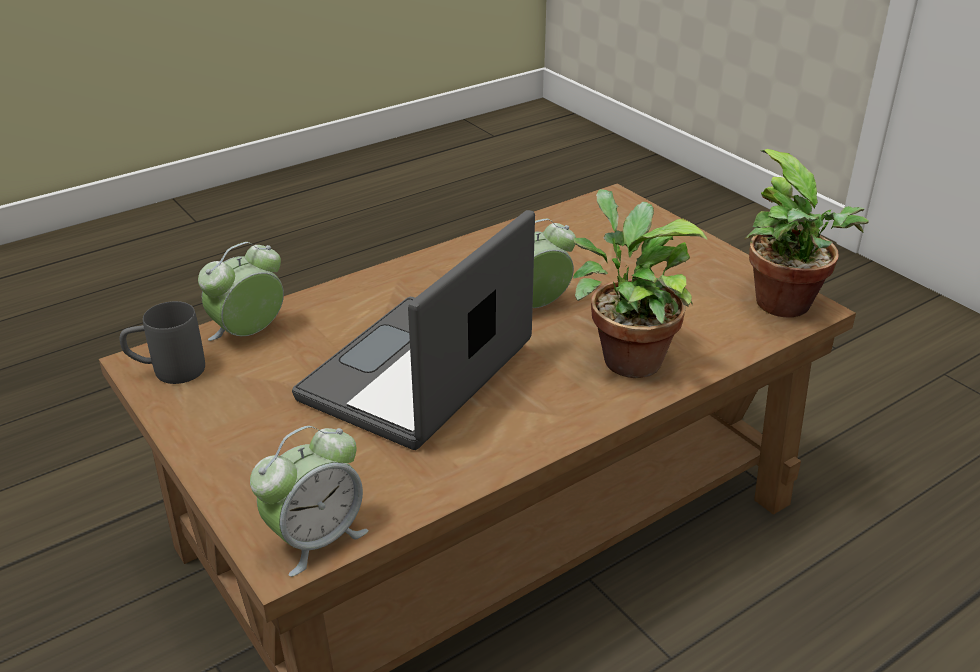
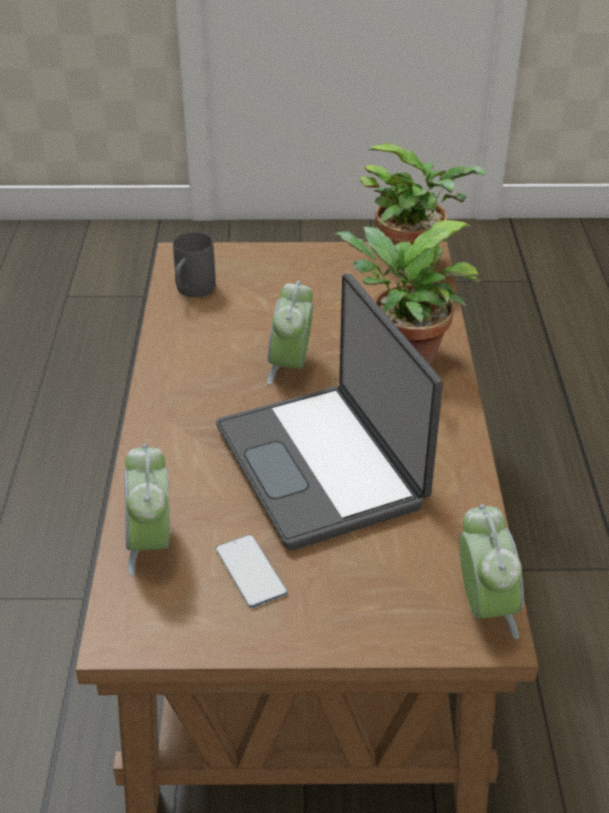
camera: 55 degrees left, 5 degrees up
grey mug [120,301,205,384] -> grey mug moved to [173,232,216,297]
none -> phone [216,534,288,608]

